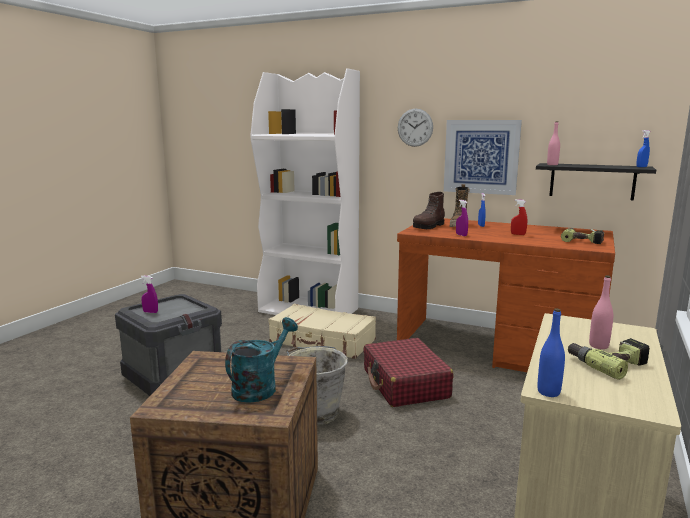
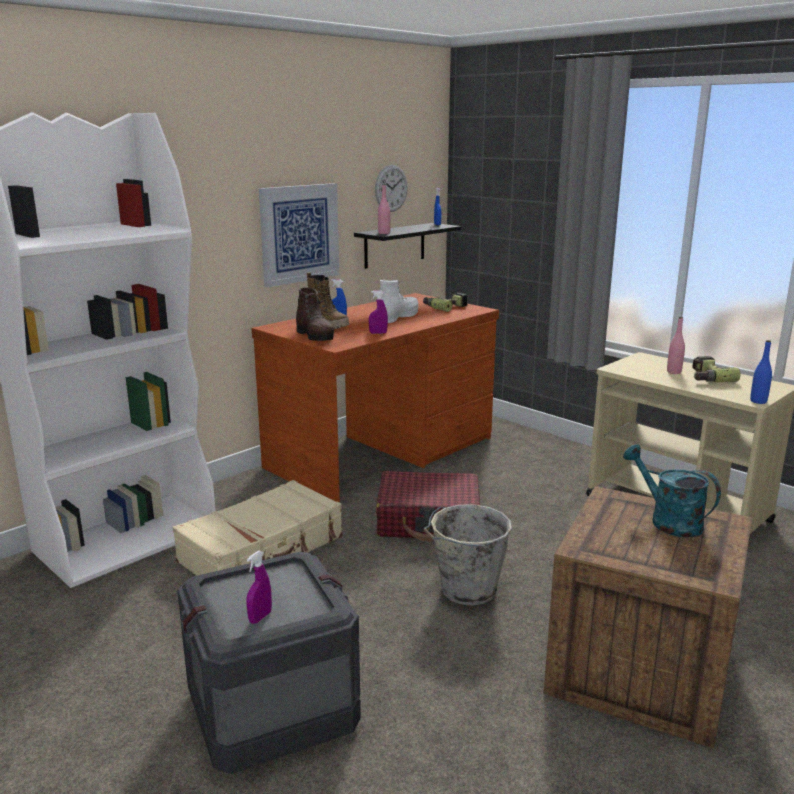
camera: 70 degrees left, 5 degrees up
wall clock [398,109,433,147] -> wall clock moved to [375,165,408,212]
red spray bottle [511,199,527,235] -> white boot [380,280,418,323]

